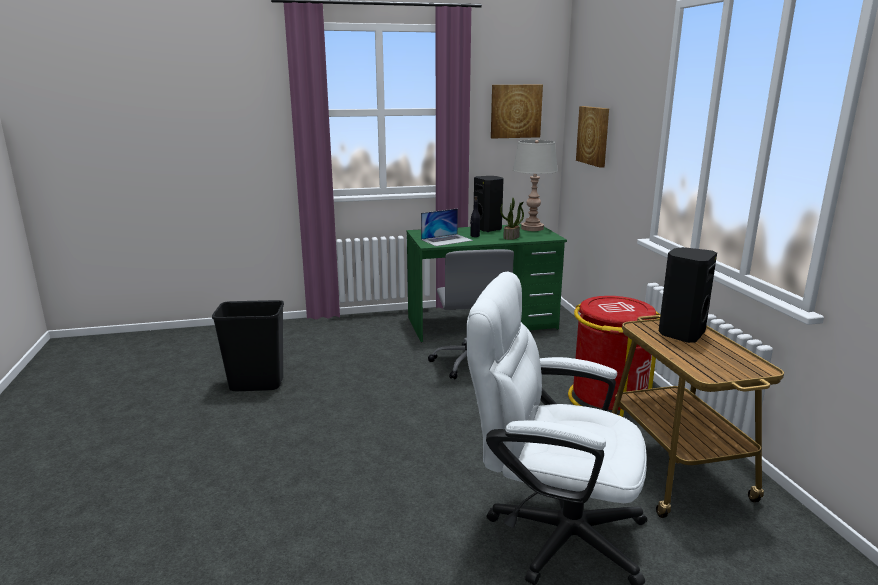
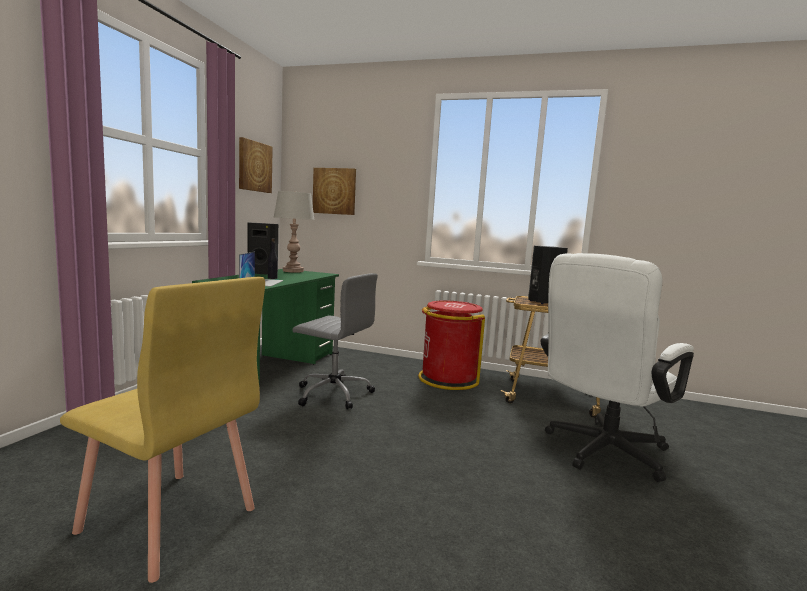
camera: 60 degrees left, 10 degrees down
black trash can [212,300,284,391] -> yellow chair [60,277,265,583]
potted plant [500,198,524,240] -> none

